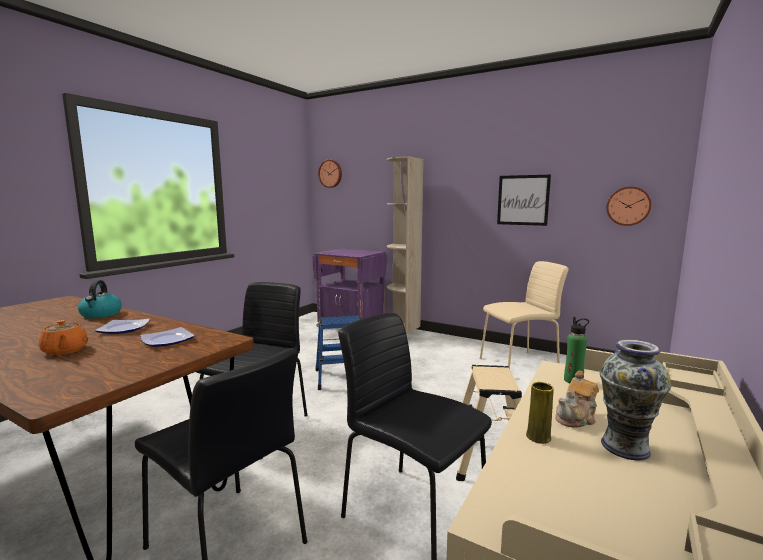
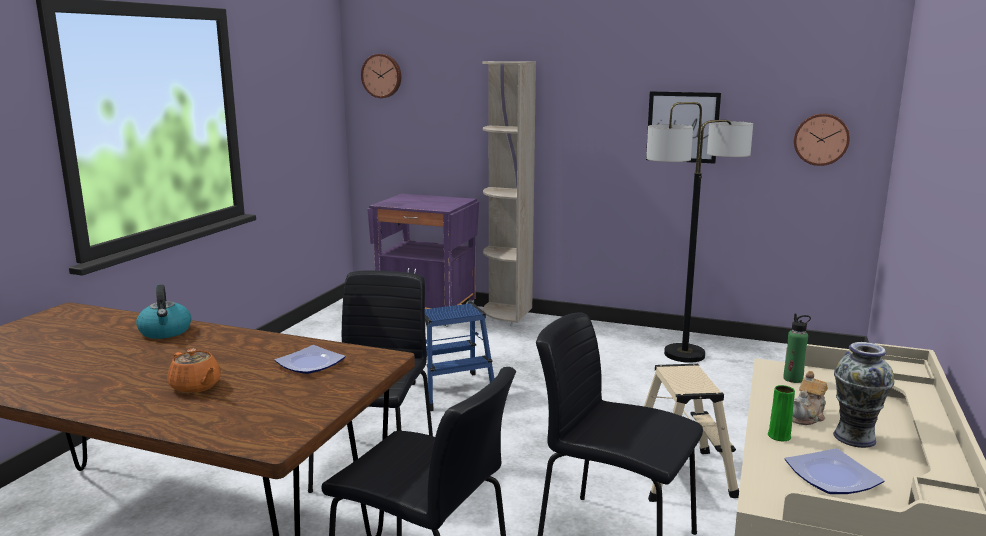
camera: 10 degrees left, 5 degrees up
plate [94,318,150,334] -> plate moved to [784,448,885,494]
beige chair [479,261,569,369] -> floor lamp [646,102,753,363]
yellow vase [526,382,554,444] -> green vase [768,385,795,441]

